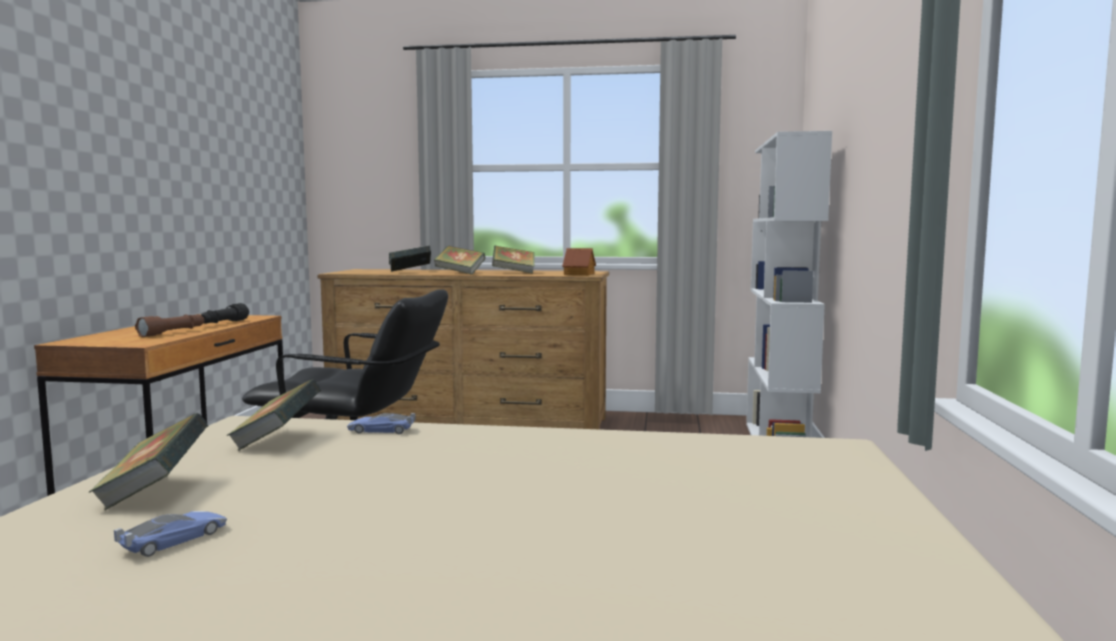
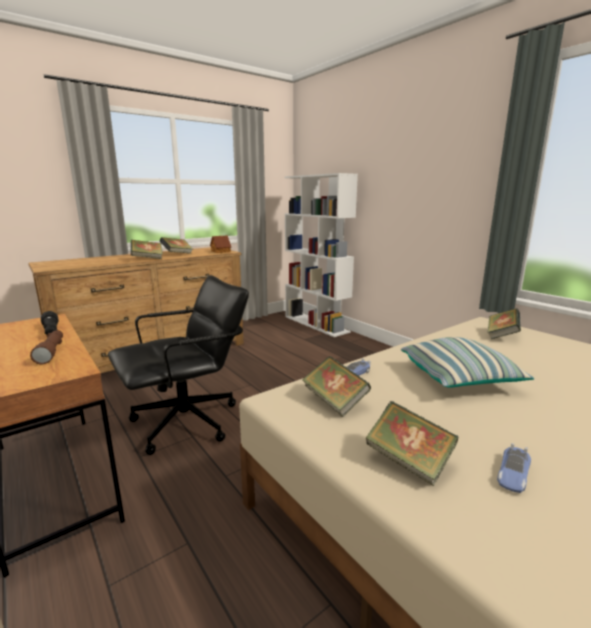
camera: 45 degrees left, 10 degrees up
toy car [114,511,227,557] -> toy car turned 135 degrees counterclockwise [497,443,531,493]
book [389,246,431,272] -> book moved to [488,309,521,339]
none -> pillow [401,337,534,388]

